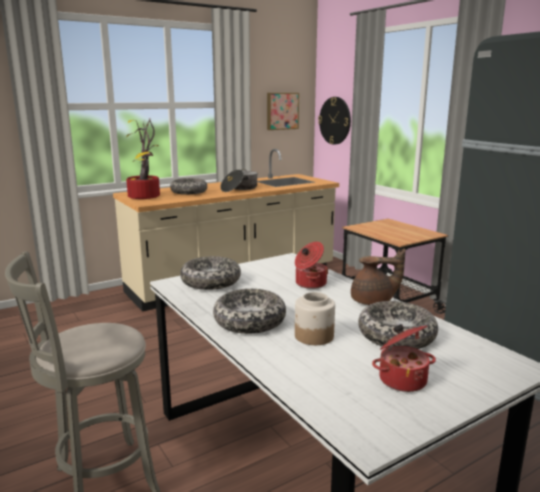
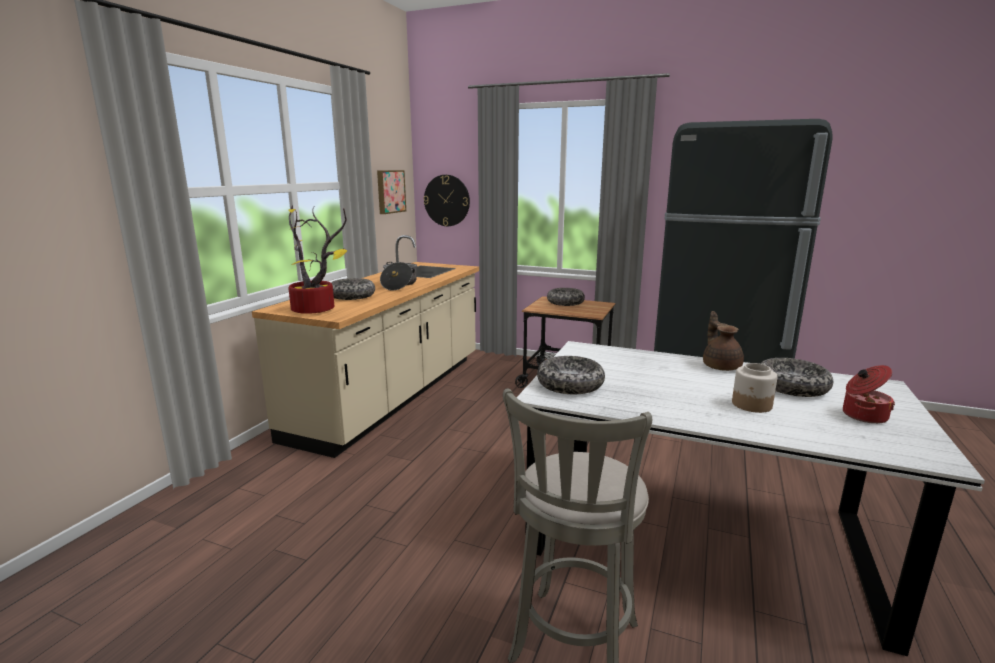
camera: 35 degrees left, 0 degrees up
bowl [213,289,286,334] -> bowl moved to [547,288,585,306]
cooking pot [295,242,328,289] -> none
brown teapot [351,248,405,305] -> brown teapot turned 60 degrees counterclockwise [703,311,744,371]

